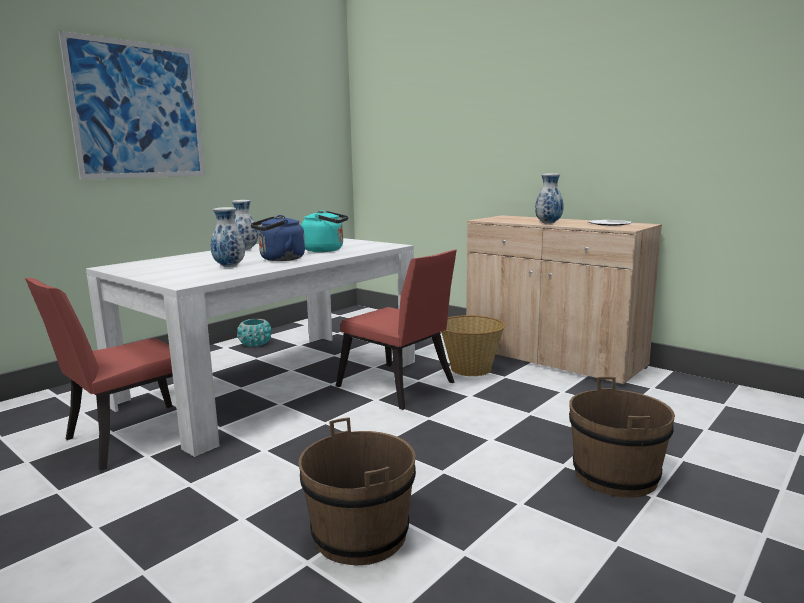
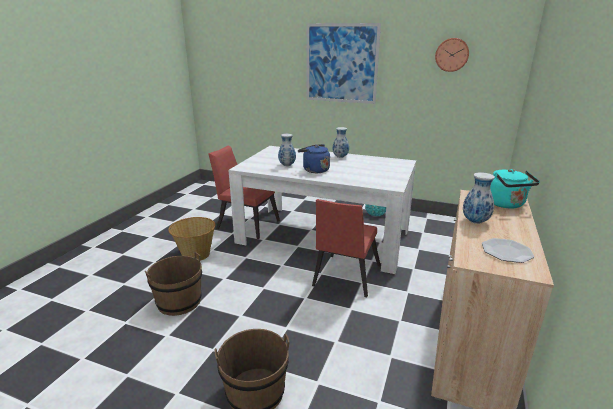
camera: 70 degrees right, 10 degrees up
turquoise kettle [301,210,348,252] -> turquoise kettle moved to [490,169,540,208]
basket [441,315,505,376] -> basket moved to [168,217,215,261]
none -> wall clock [435,38,469,72]

